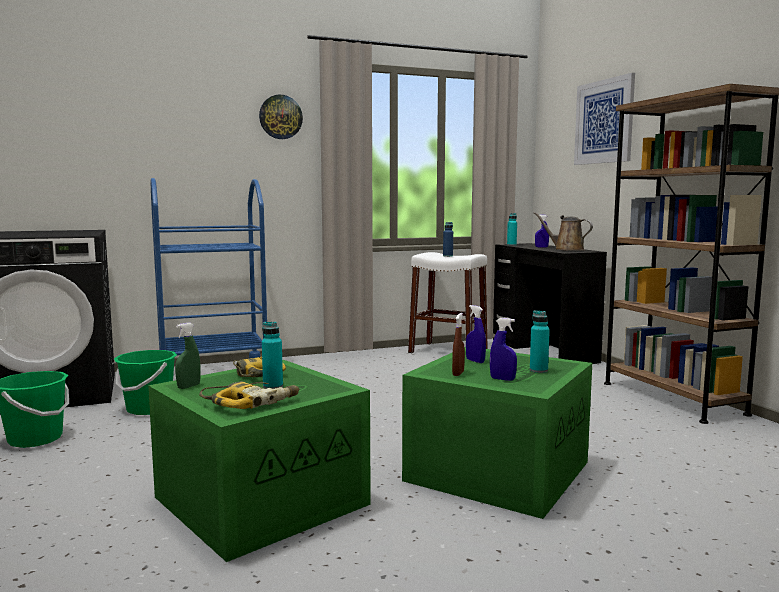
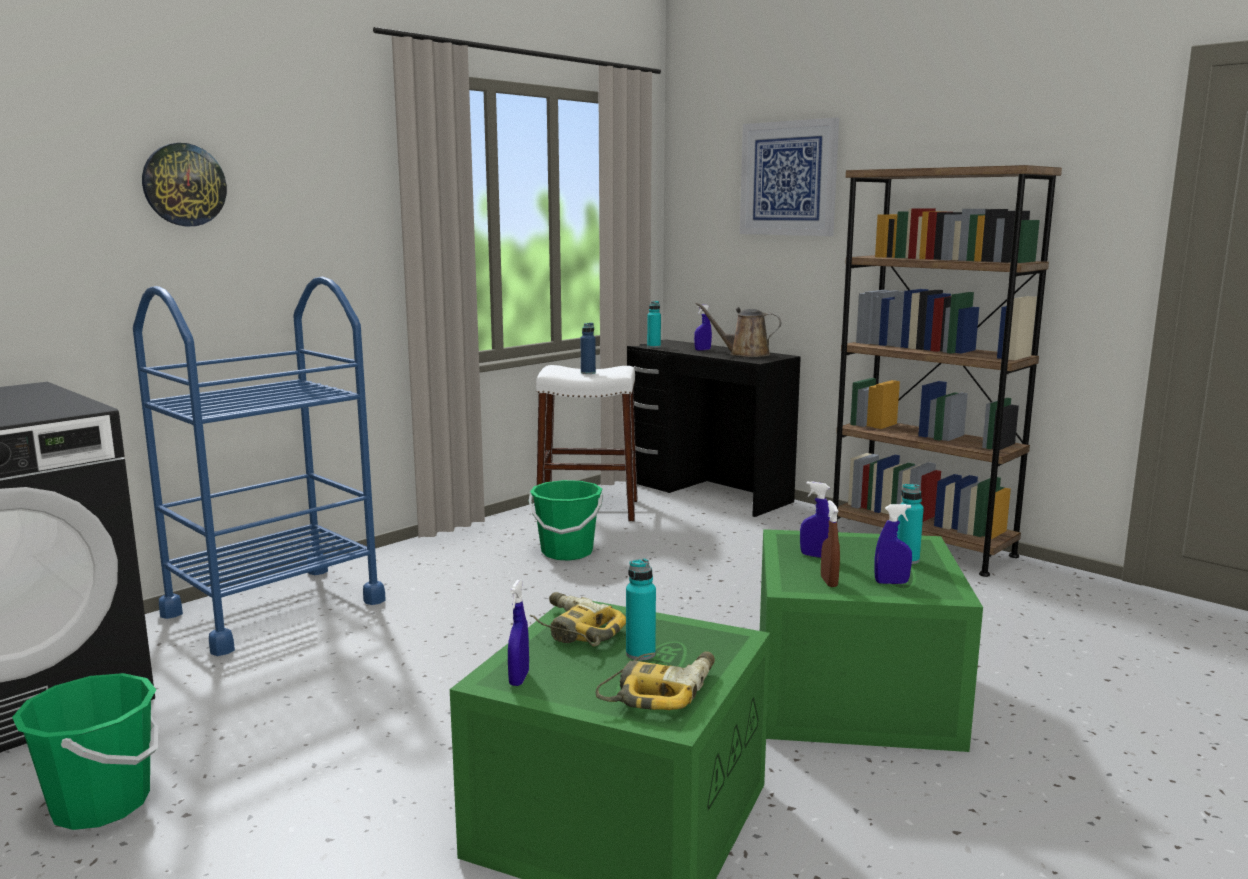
camera: 25 degrees left, 5 degrees up
green bucket [114,350,177,415] -> green bucket moved to [529,480,603,561]
green spray bottle [175,322,201,389] -> blue spray bottle [508,580,529,686]
wall clock [259,95,303,139] -> wall clock moved to [142,143,227,226]

